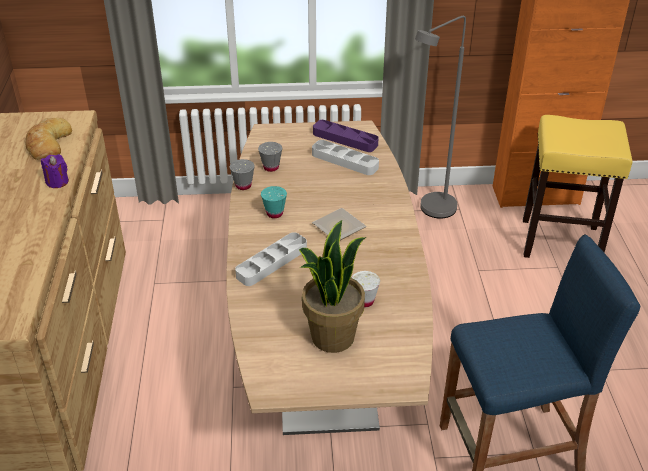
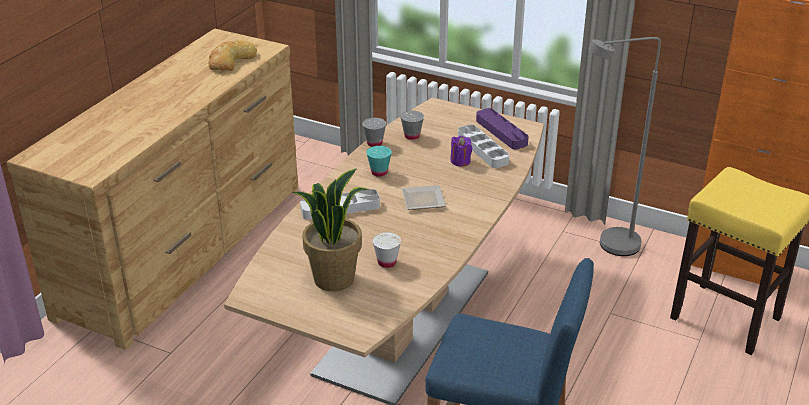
camera: 30 degrees right, 5 degrees down
purple candle [41,154,69,188] -> purple candle moved to [450,136,472,167]

